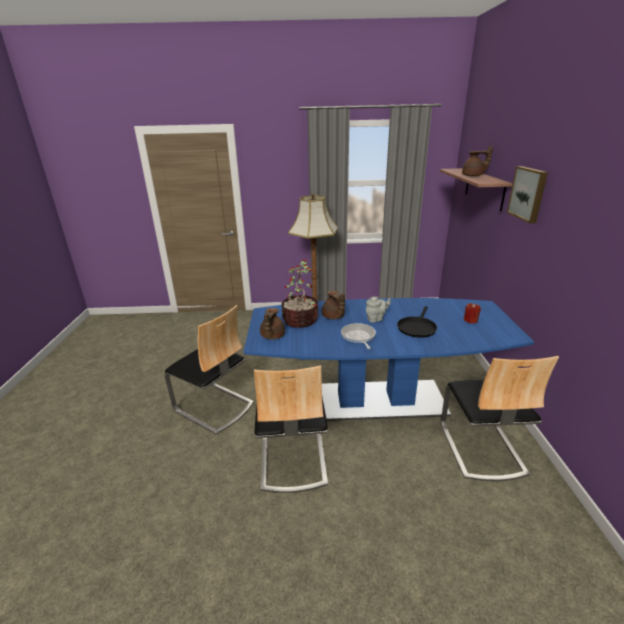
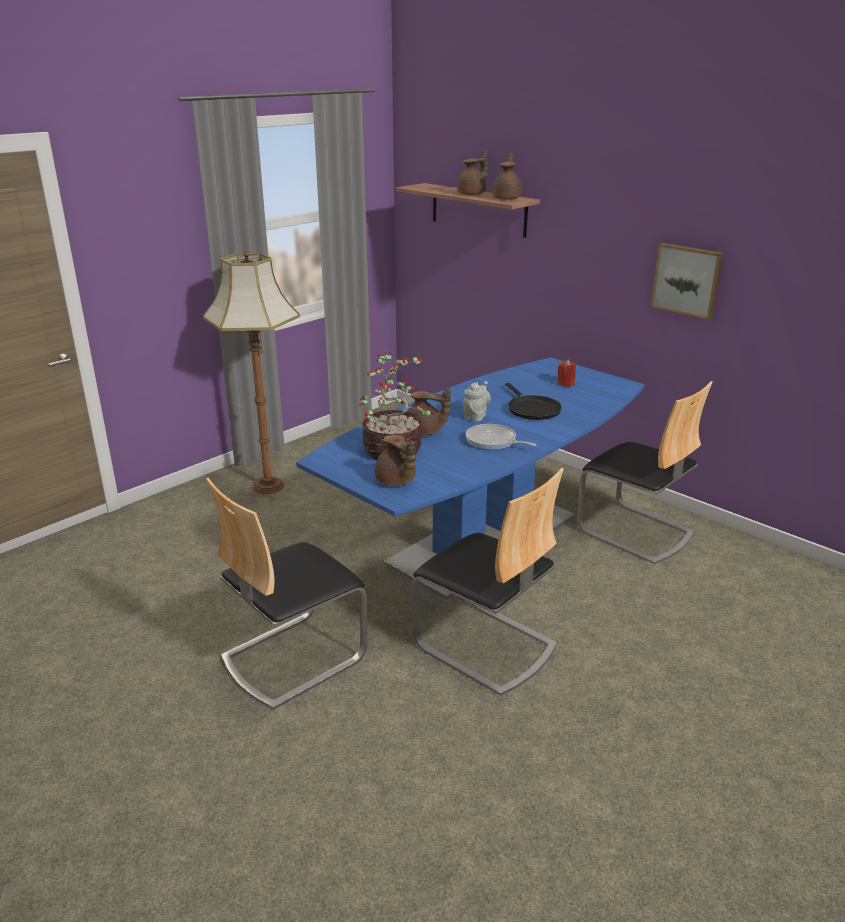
camera: 45 degrees left, 0 degrees up
chair [165,305,254,434] -> chair turned 150 degrees clockwise [206,478,367,710]
picture [507,166,548,223] -> picture moved to [651,243,723,319]
none -> brown teapot [492,153,523,200]

